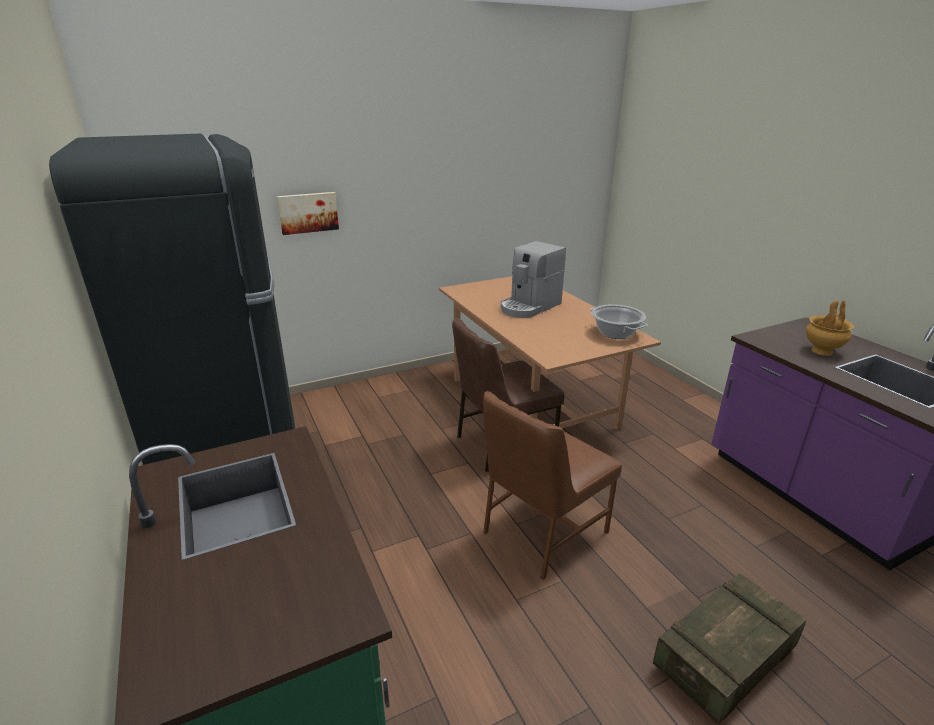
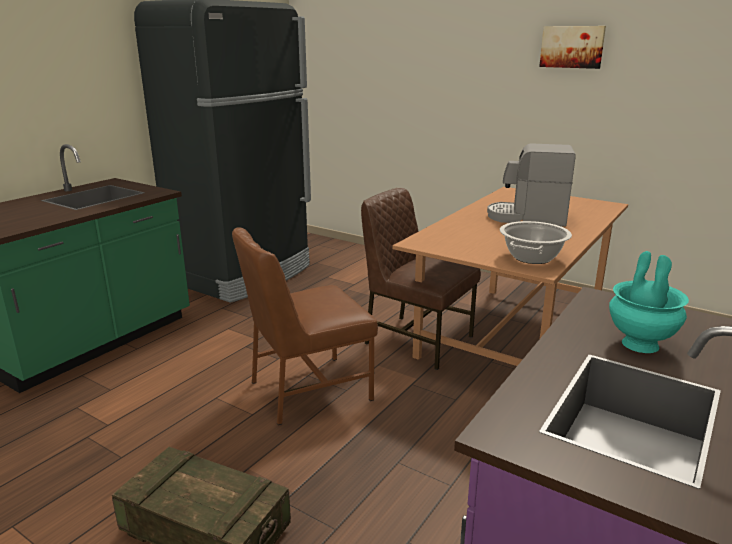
camera: 60 degrees right, 5 degrees down
picture [277,192,339,235] -> picture moved to [539,26,606,69]
brown chair [483,391,622,579] -> brown chair turned 45 degrees counterclockwise [232,227,378,425]
brown vase [806,300,854,356] -> turquoise vase [609,251,689,353]

